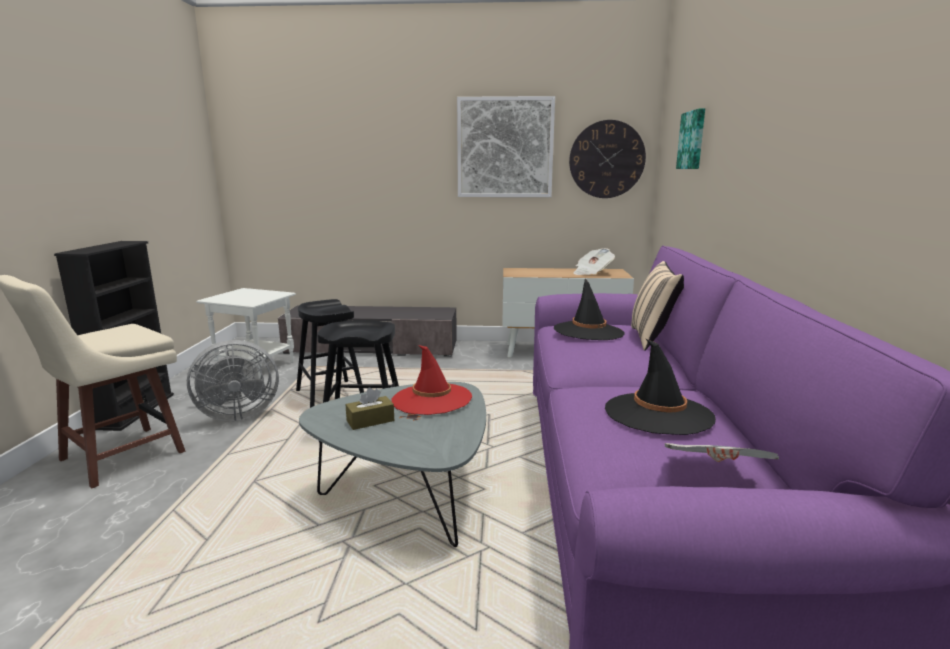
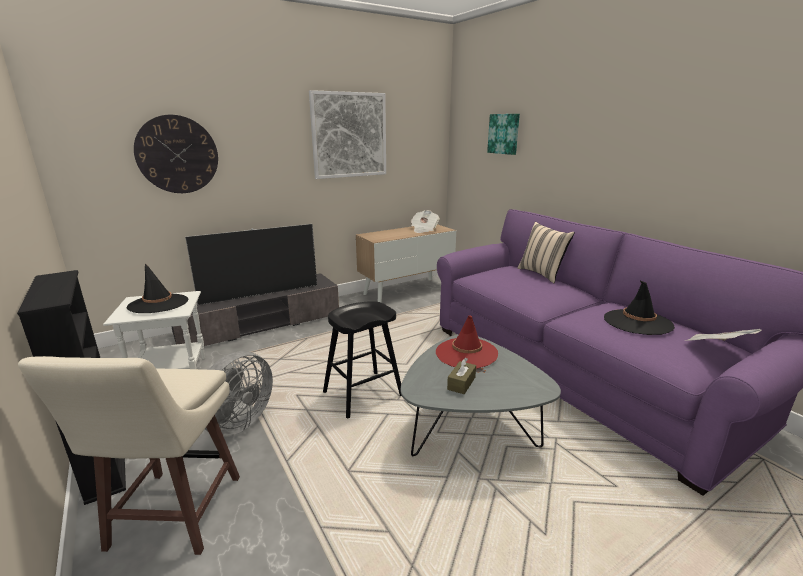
camera: 35 degrees left, 5 degrees up
black stool [296,299,364,408] -> none
black hat [554,278,625,340] -> black hat moved to [127,263,189,313]
wall clock [569,120,646,198] -> wall clock moved to [134,115,218,193]
none -> television [185,224,317,305]

